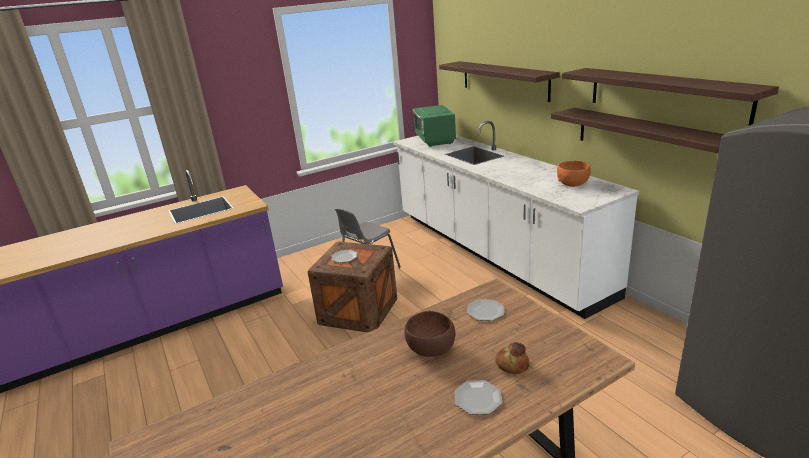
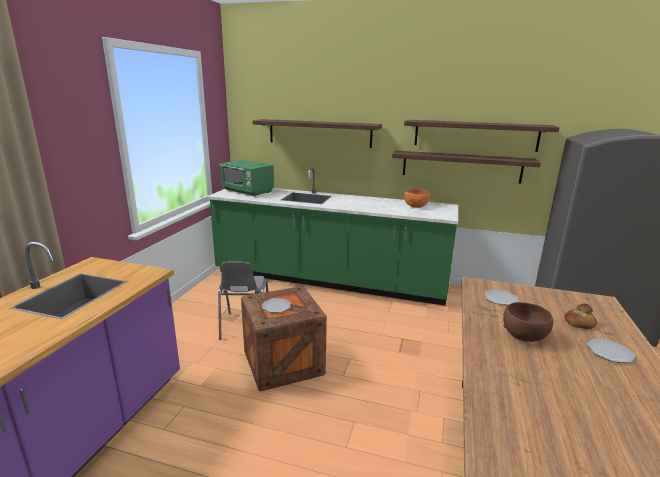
camera: 45 degrees left, 5 degrees down
white counter [393,121,639,319] -> green counter [207,168,458,306]

